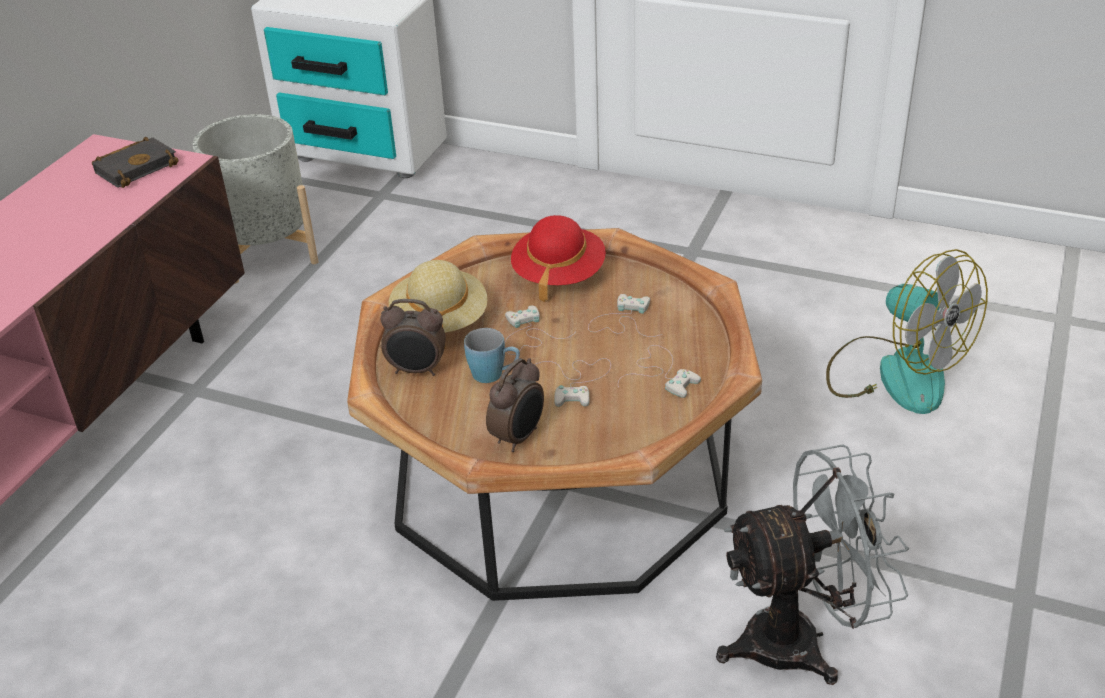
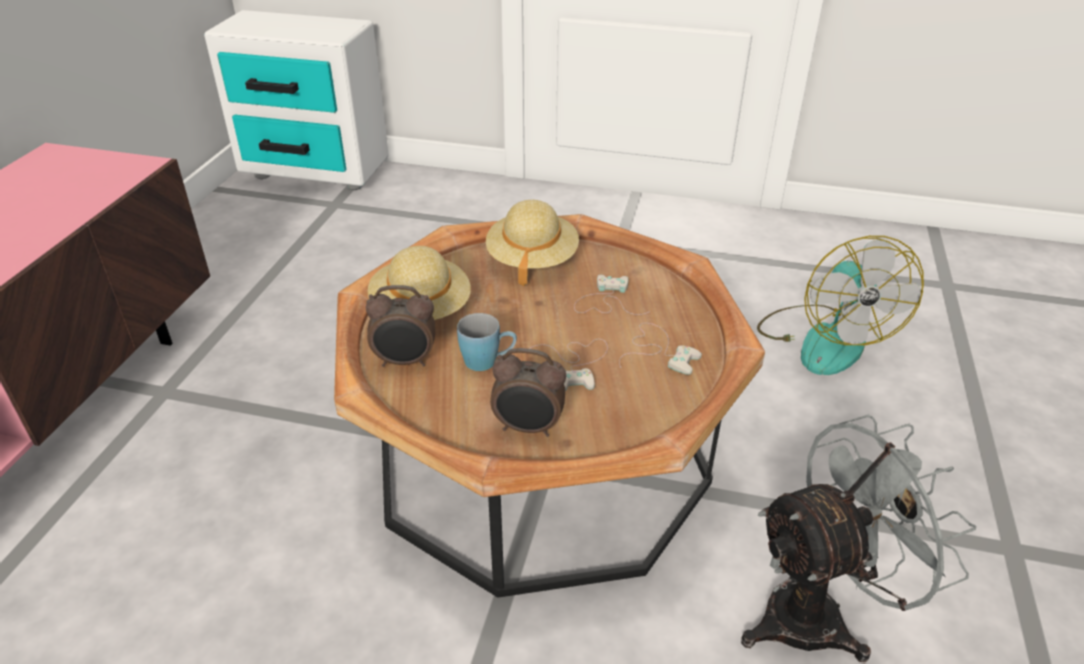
camera: 10 degrees left, 0 degrees up
black book [92,137,178,188] -> none
grey planter [193,114,319,284] -> none
alarm clock [486,358,544,452] -> alarm clock turned 75 degrees clockwise [490,348,566,437]
white game controller [505,305,576,355] -> none
red hat [511,215,606,302] -> beige hat [486,200,579,286]
fan [826,249,988,414] -> fan turned 45 degrees clockwise [757,236,924,375]

